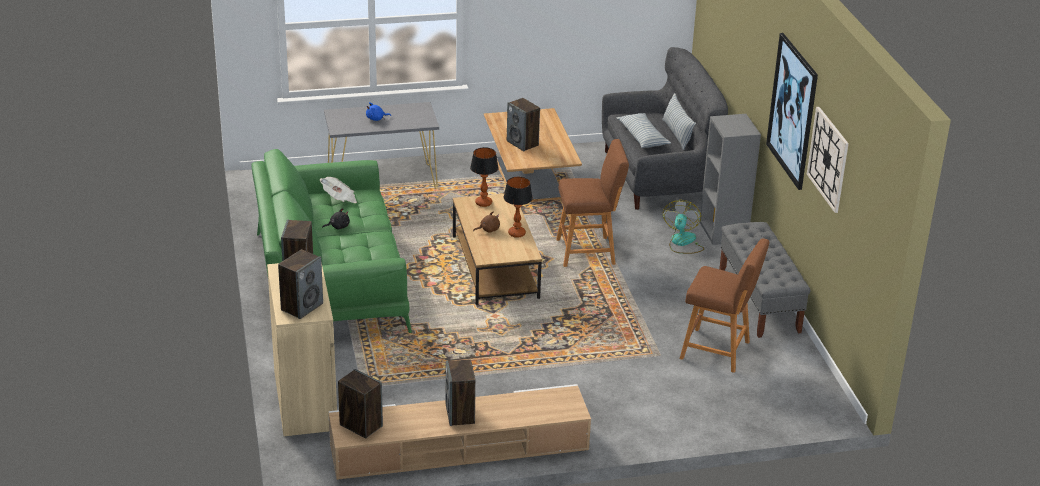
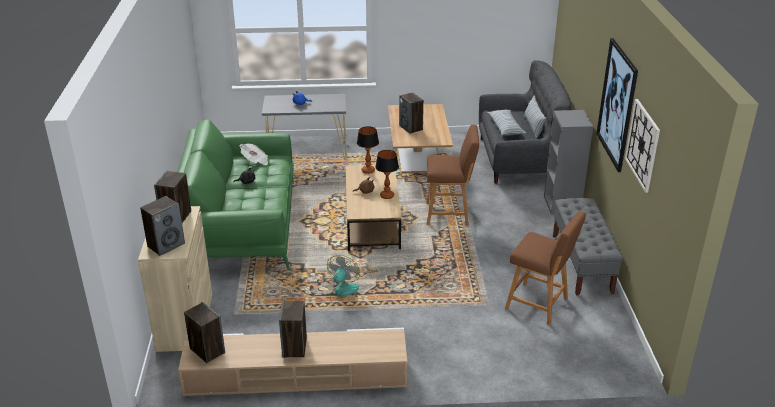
camera: 10 degrees right, 0 degrees up
fan [663,200,704,254] -> fan moved to [327,255,360,305]

